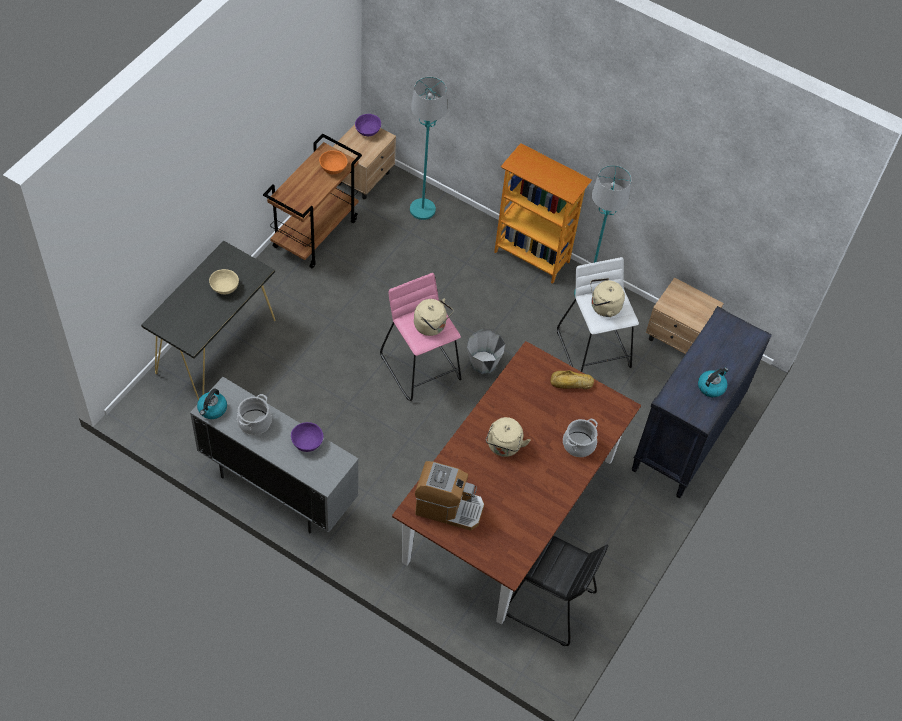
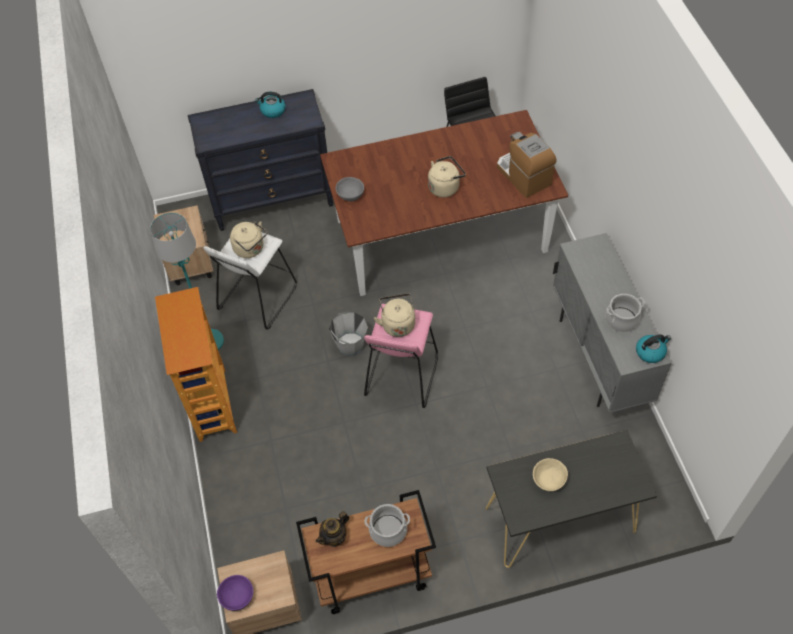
camera: 130 degrees left, 0 degrees up
purple bowl [291,422,323,452] -> none
orange bowl [319,150,347,174] -> teapot [315,511,349,547]
turquoise floor lamp [410,77,447,220] -> none
bread [550,370,594,389] -> grey bowl [336,177,364,201]
cooking pot [563,419,598,457] -> cooking pot moved to [364,504,410,547]

